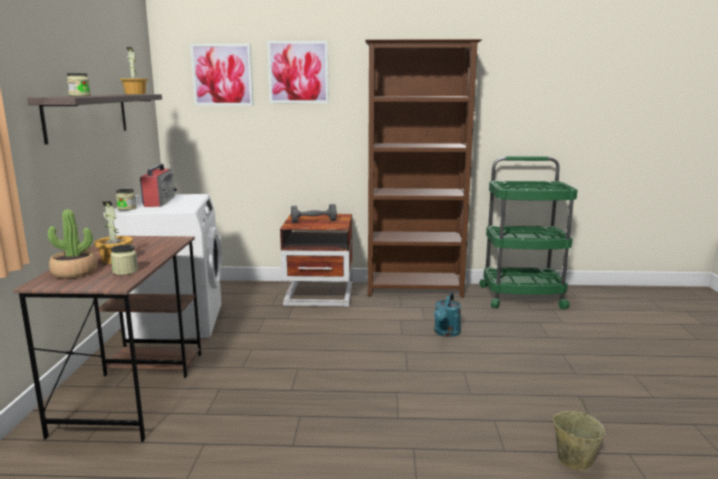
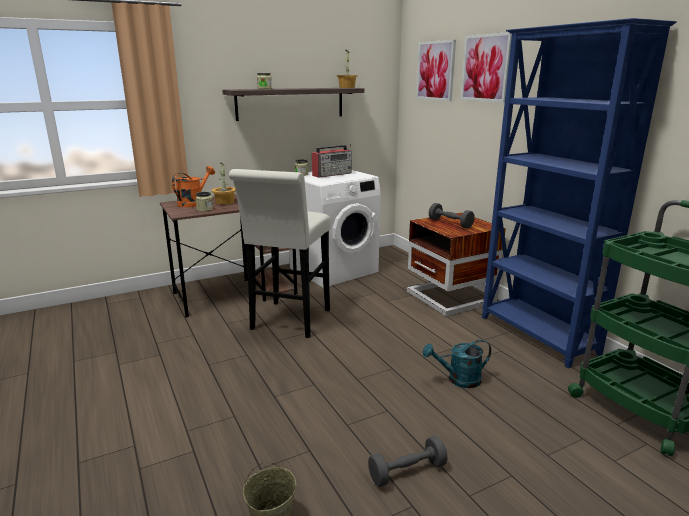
camera: 60 degrees right, 5 degrees up
potted plant [48,210,97,278] -> orange watering can [172,166,215,207]
brown bookcase [365,39,482,298] -> blue bookcase [482,18,677,368]
none -> white stool [229,169,331,338]
none -> grey dumbbell [368,436,447,487]

